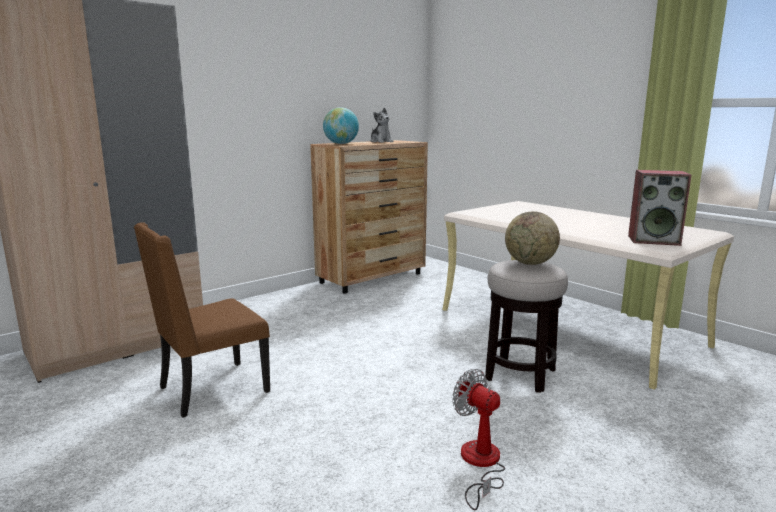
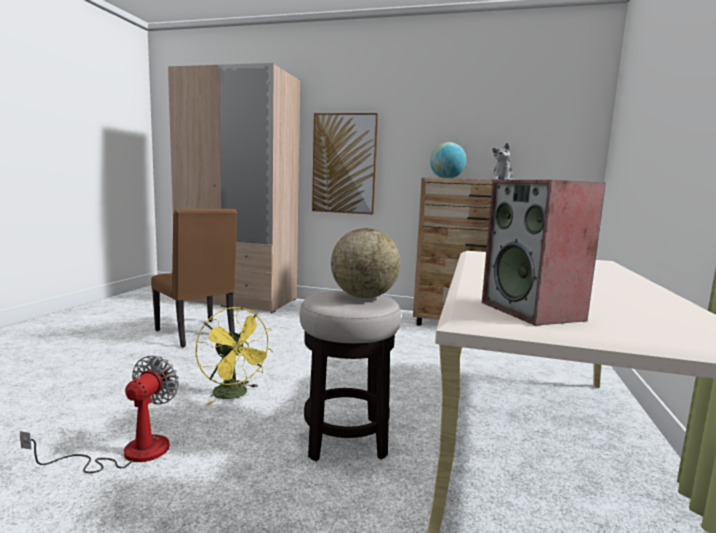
camera: 55 degrees right, 5 degrees down
brown chair [134,222,270,418] -> brown chair turned 150 degrees counterclockwise [151,209,238,347]
none -> yellow fan [196,307,273,405]
none -> picture [312,113,378,214]

